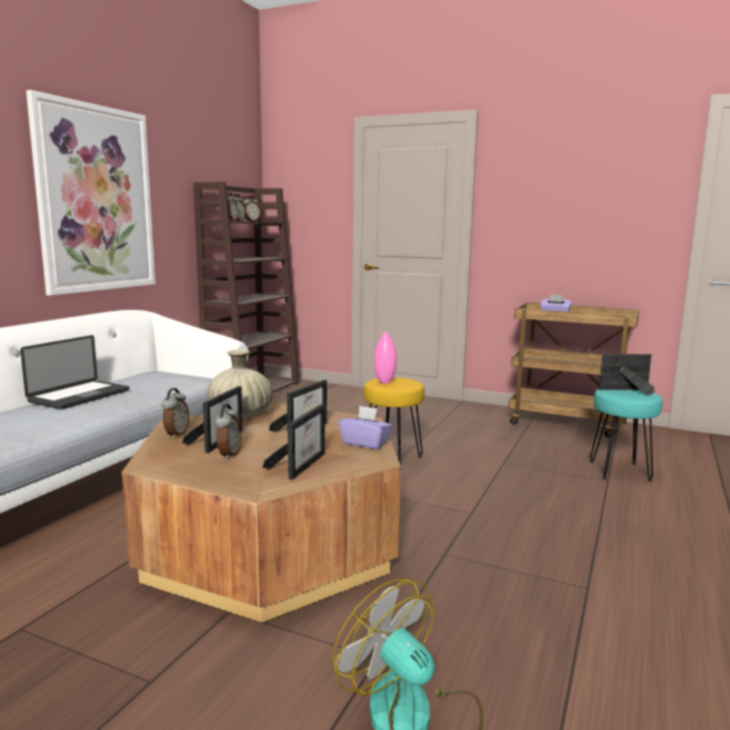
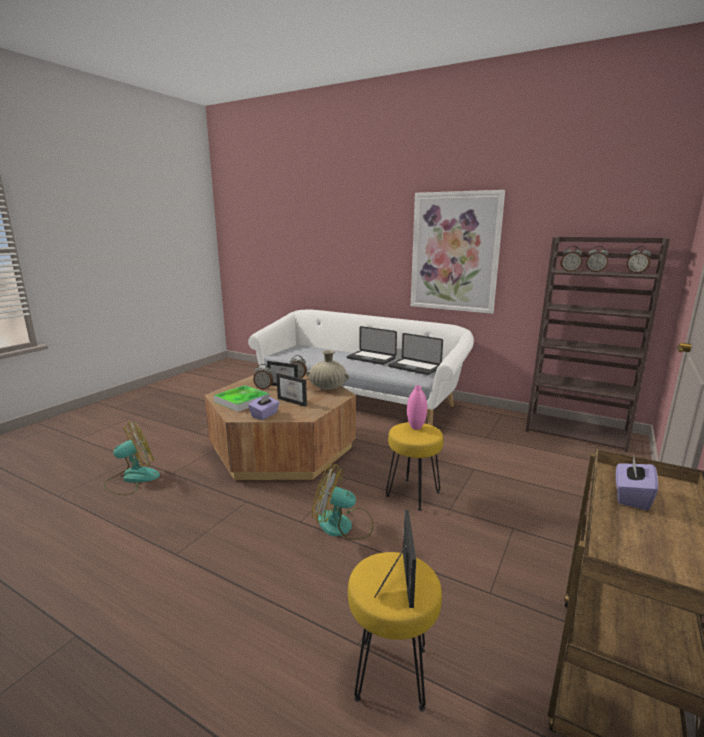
camera: 95 degrees right, 5 degrees up
picture frame [262,404,325,480] -> tray [214,385,269,412]
turquoise stool [590,389,663,481] -> yellow stool [348,552,442,711]
none -> fan [312,464,373,540]
none -> laptop [388,333,443,375]

